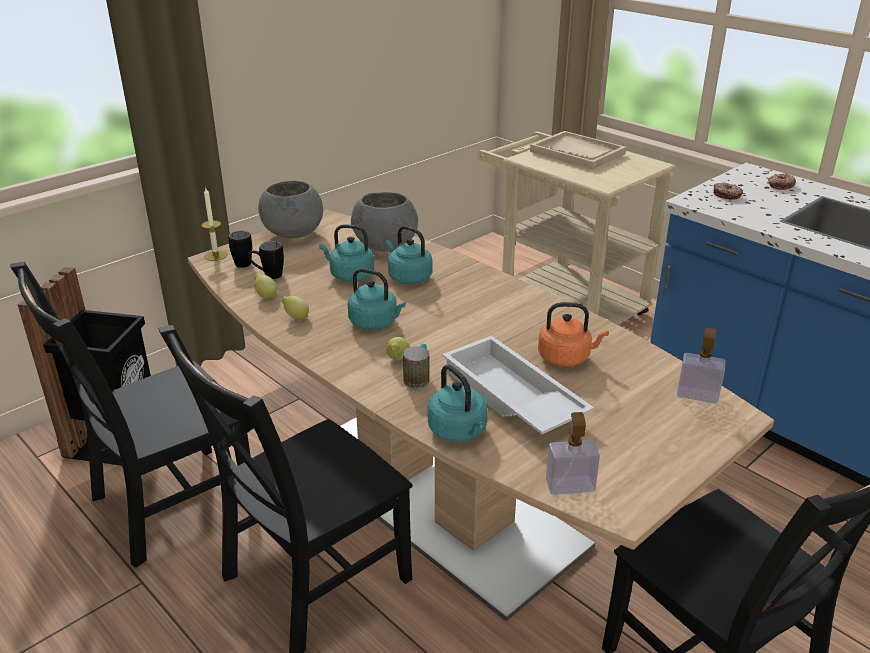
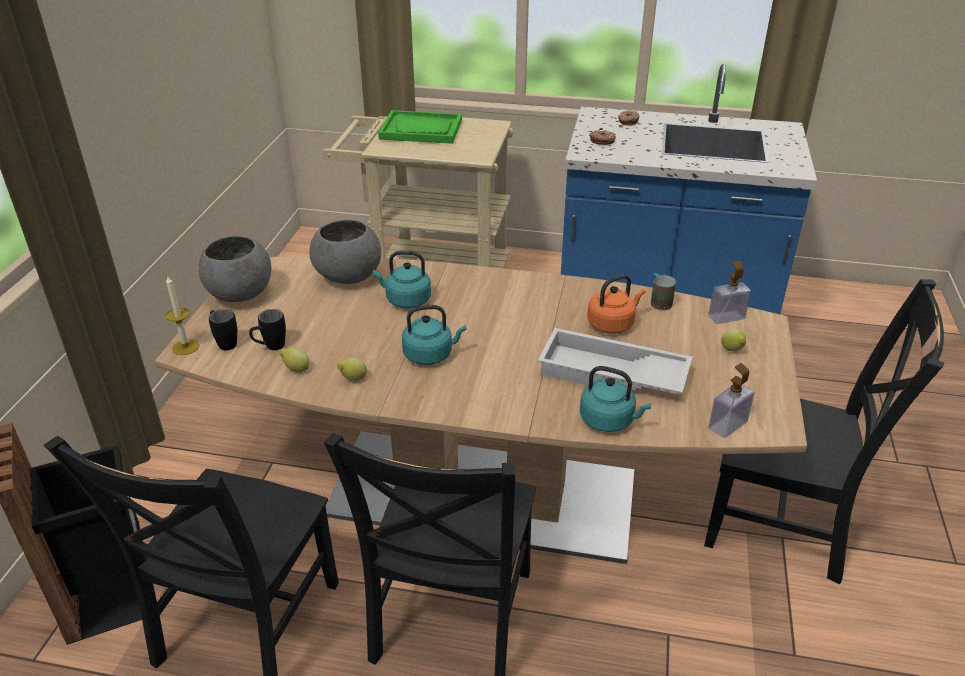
camera: 35 degrees left, 5 degrees up
turquoise kettle [319,224,374,282] -> none
lemon [386,337,410,360] -> lemon moved to [721,329,746,351]
mug [403,344,429,389] -> mug moved to [651,273,676,310]
beige tray [530,131,626,170] -> green tray [378,110,462,144]

